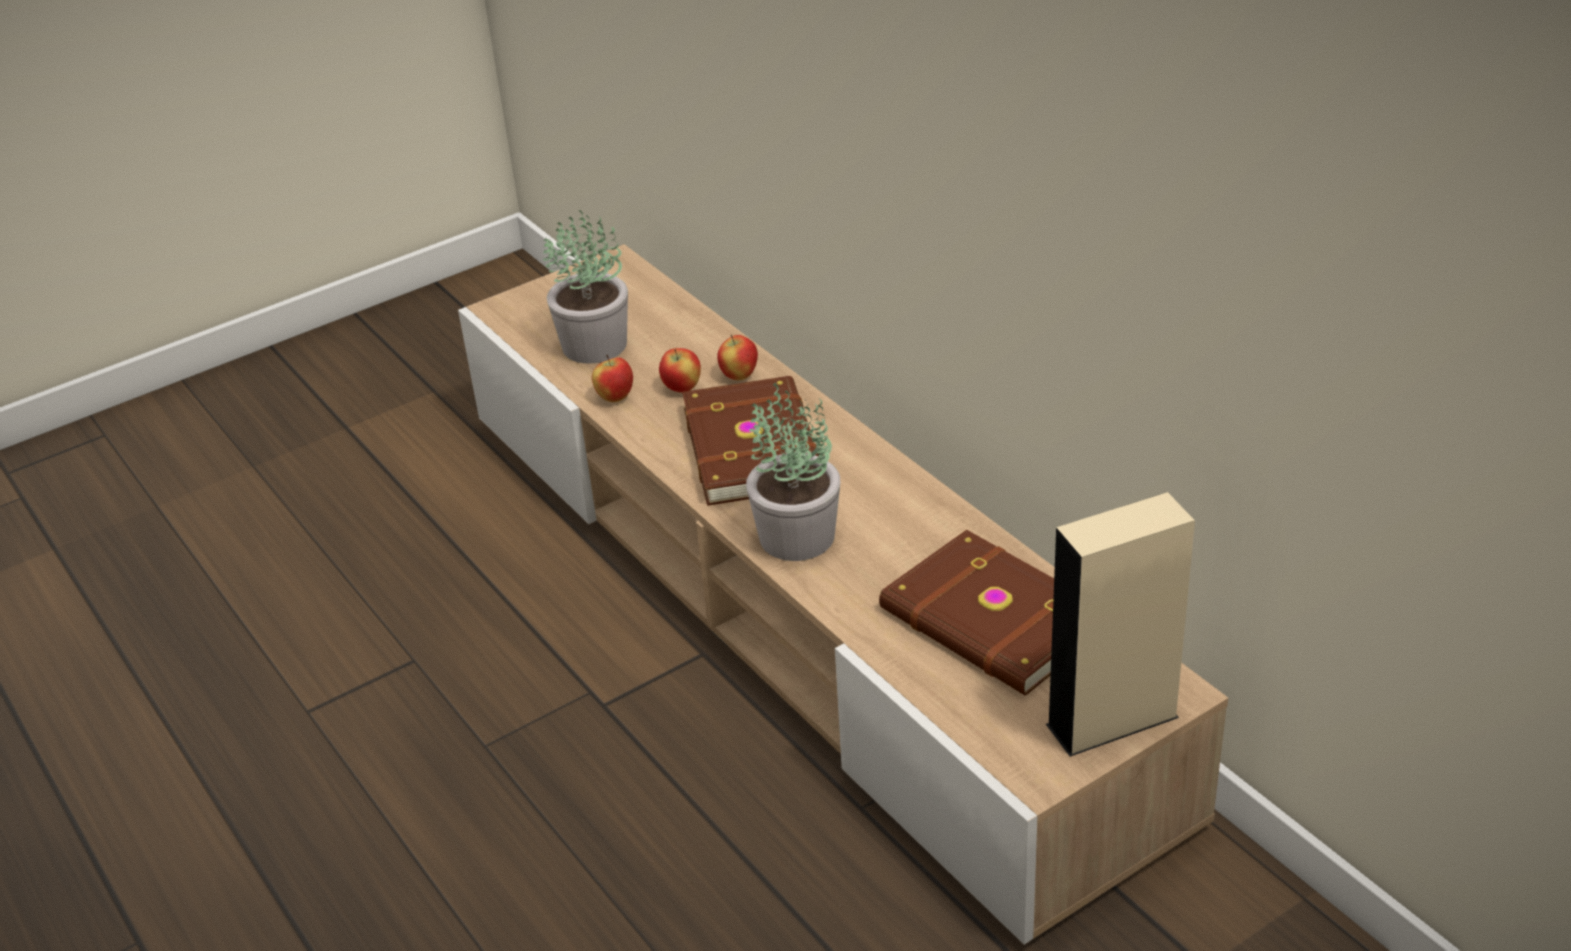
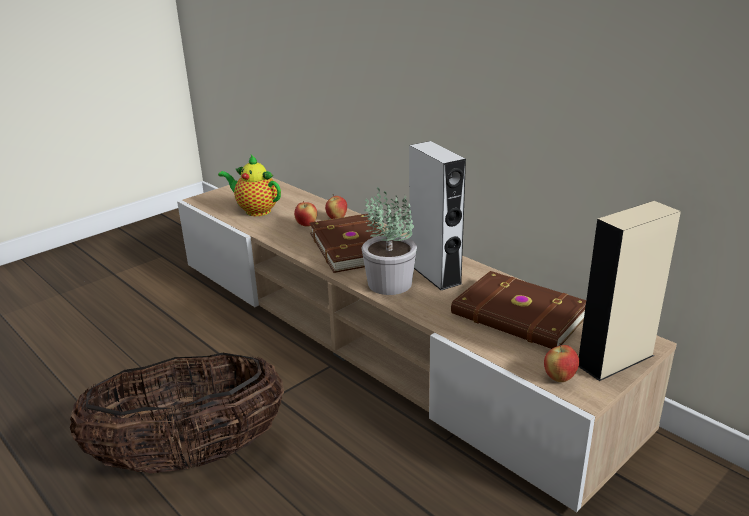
camera: 10 degrees left, 10 degrees down
potted plant [543,210,628,364] -> teapot [218,154,281,216]
apple [592,355,633,402] -> apple moved to [544,343,579,382]
none -> basket [70,353,284,474]
none -> grey speaker [409,141,466,290]

